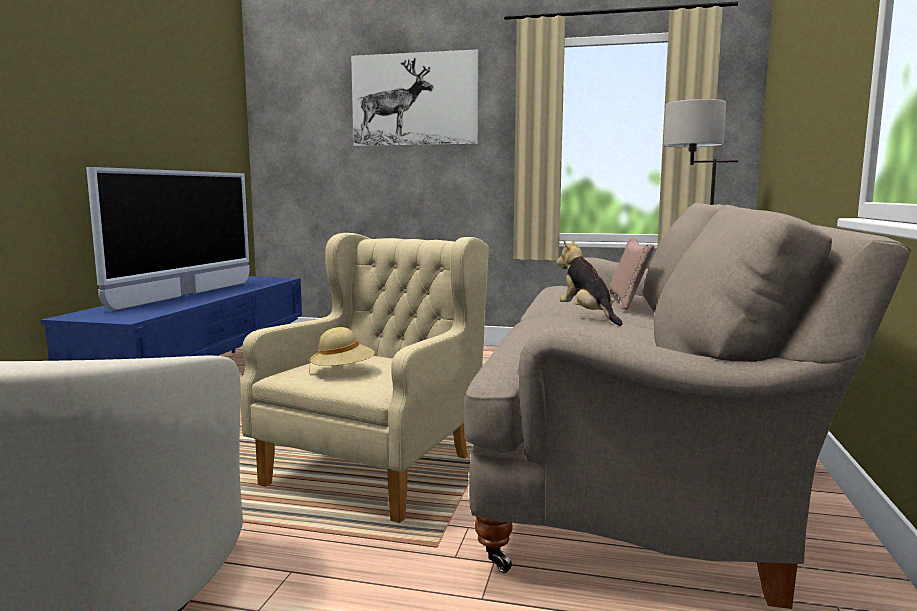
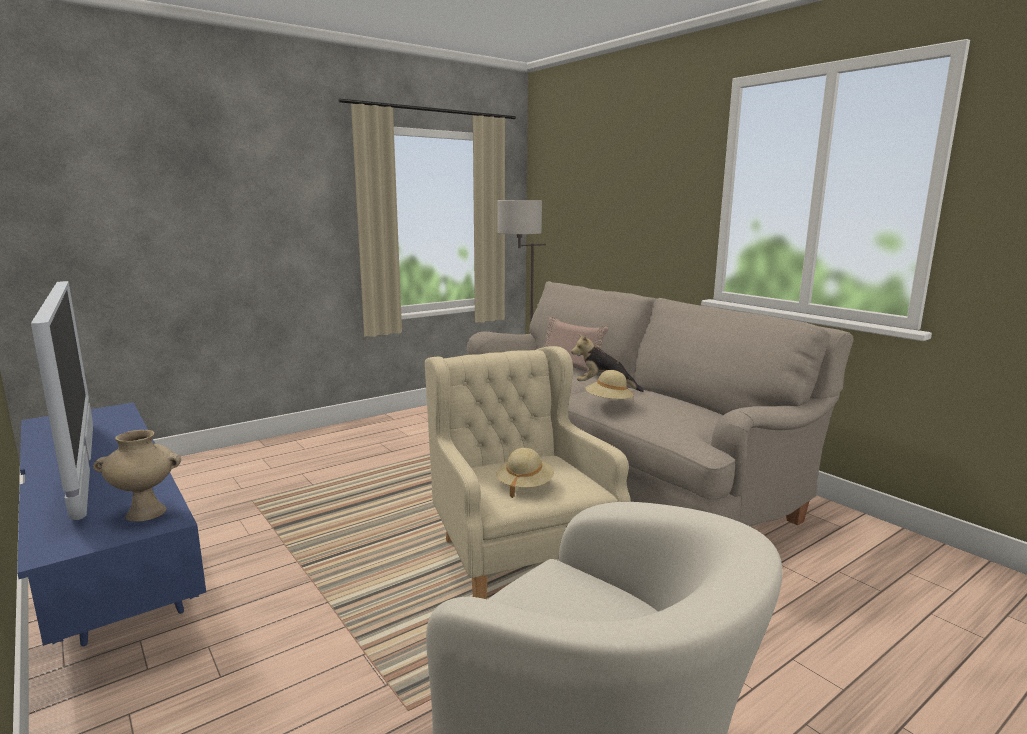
camera: 50 degrees left, 5 degrees up
picture [351,50,478,146] -> none
none -> beige vase [93,430,181,522]
none -> beige hat [585,370,634,399]

